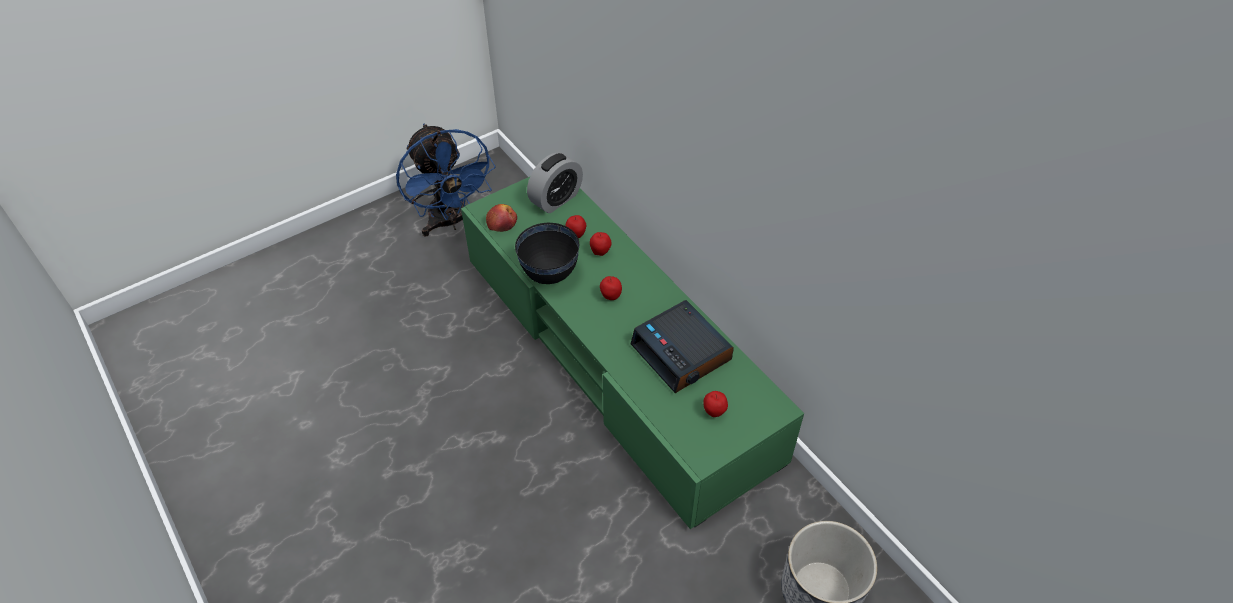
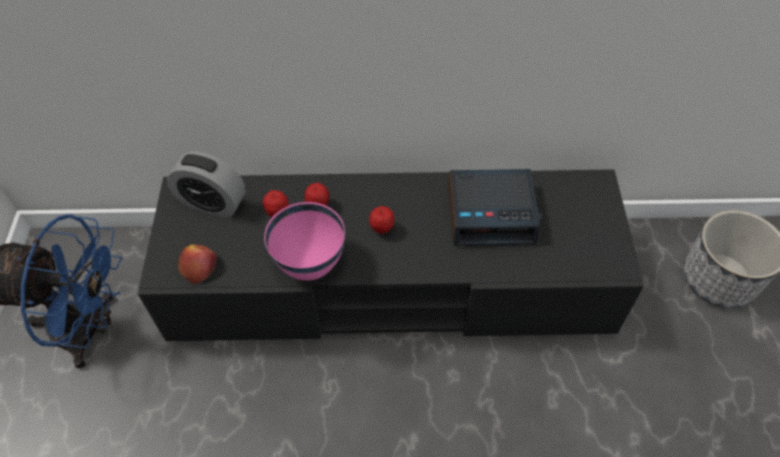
camera: 55 degrees left, 5 degrees up
green tv stand [461,177,804,529] -> black tv stand [138,169,644,341]
black bowl [515,223,579,284] -> pink bowl [264,202,345,281]
alarm clock [527,152,583,213] -> alarm clock turned 120 degrees clockwise [167,151,246,218]
apple [703,391,728,417] -> none

